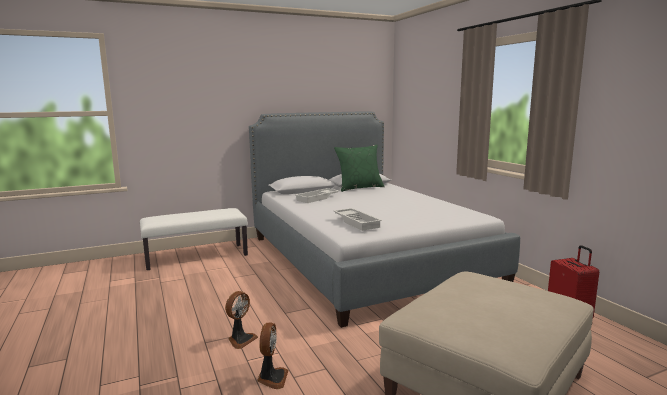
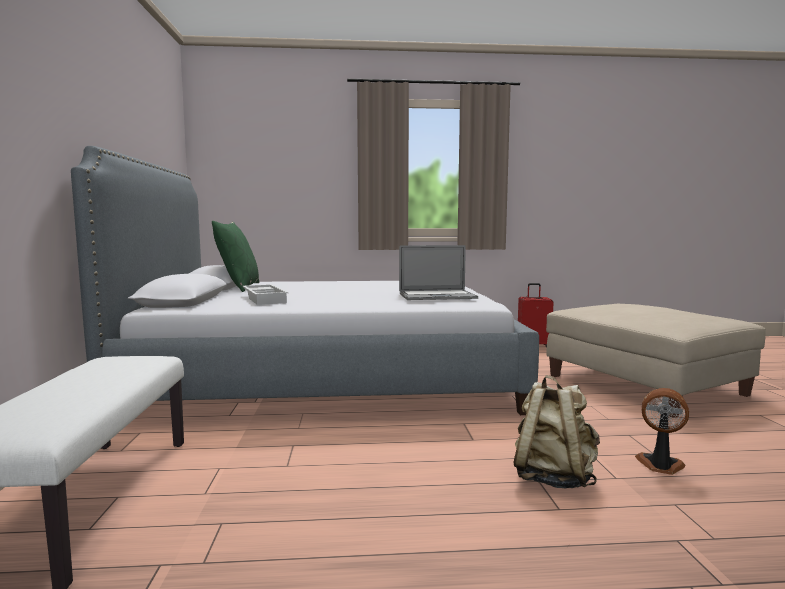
camera: 70 degrees left, 5 degrees down
fan [225,291,258,349] -> beige backpack [513,375,600,489]
white tray [334,208,382,231] -> laptop [399,245,478,300]

